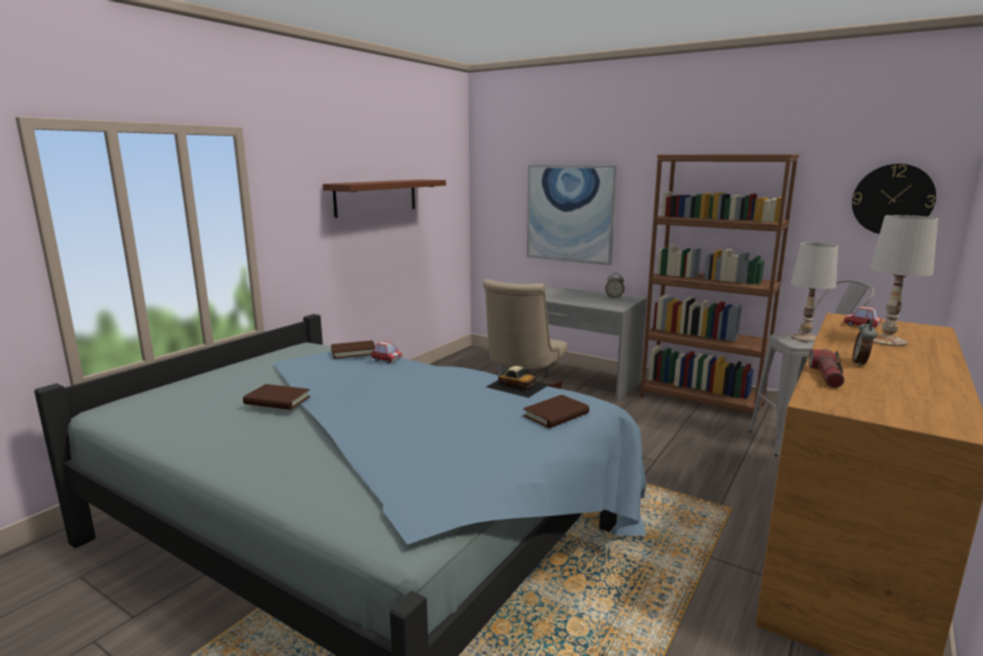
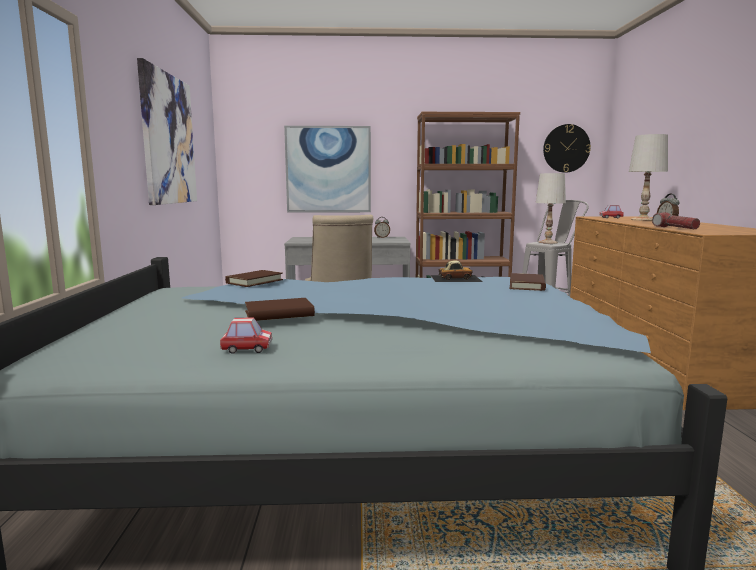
camera: 35 degrees left, 5 degrees down
brown shelf [323,179,446,218] -> picture [137,58,197,205]
toy car [371,341,402,364] -> toy car moved to [220,317,272,354]

